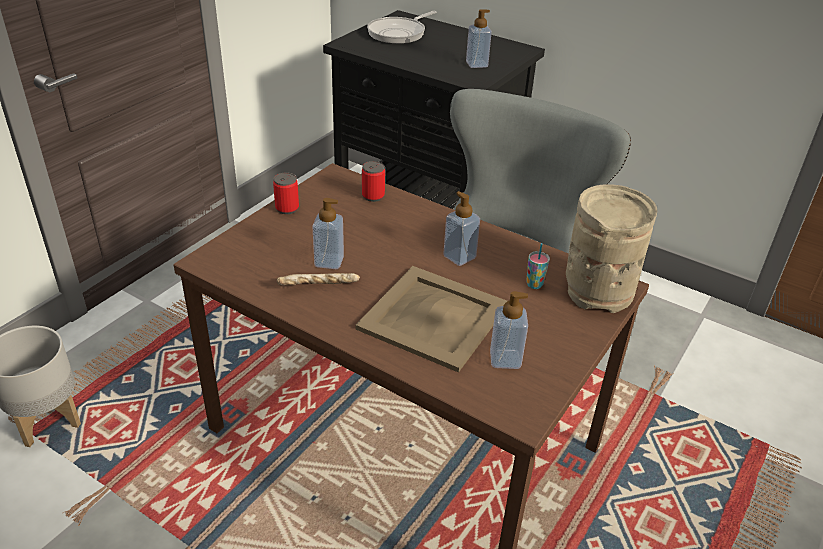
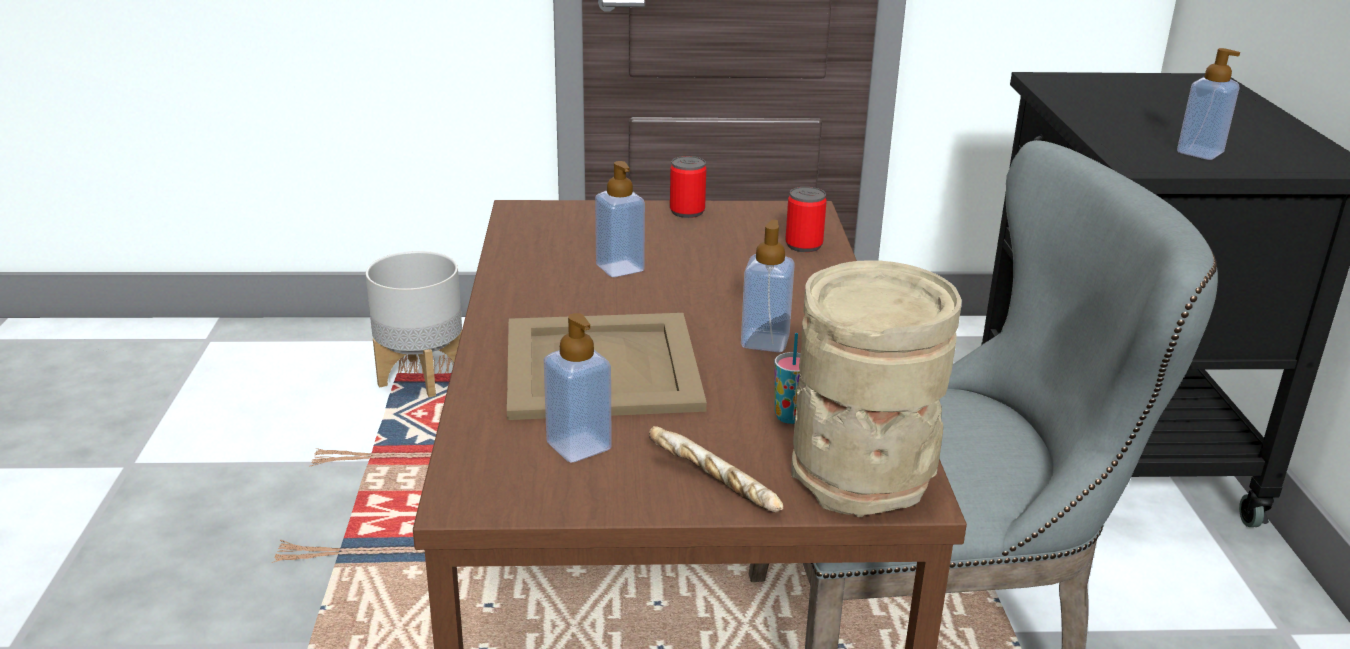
camera: 55 degrees right, 10 degrees down
bread [277,273,360,285] -> bread moved to [649,426,783,512]
frying pan [367,11,436,44] -> none

